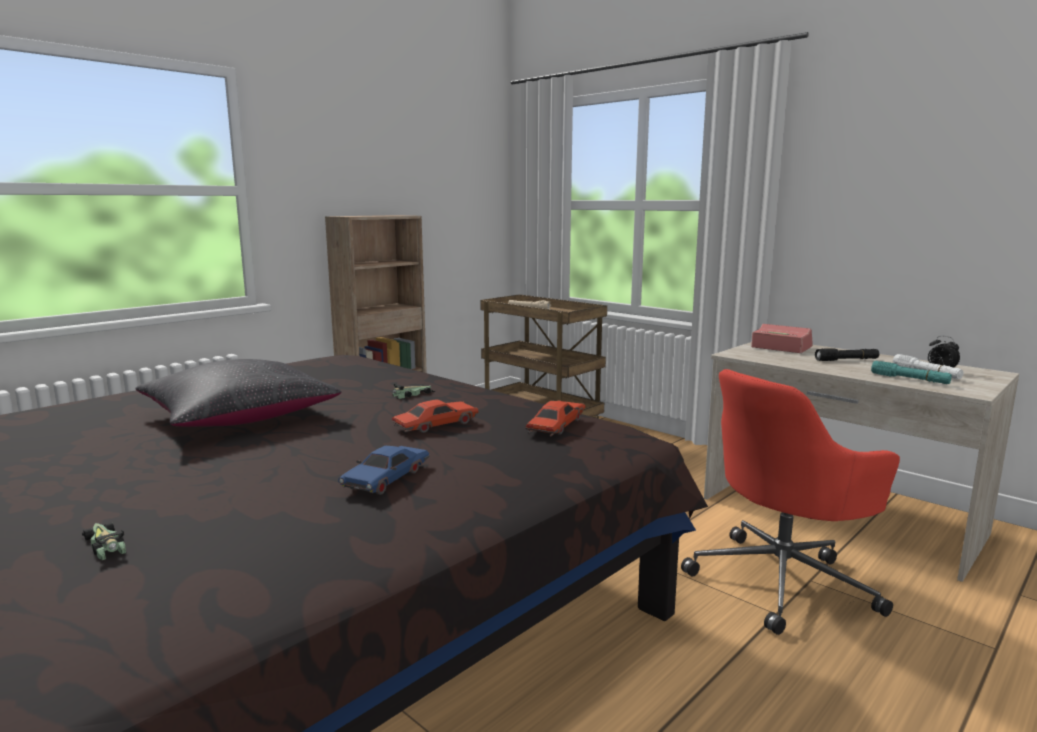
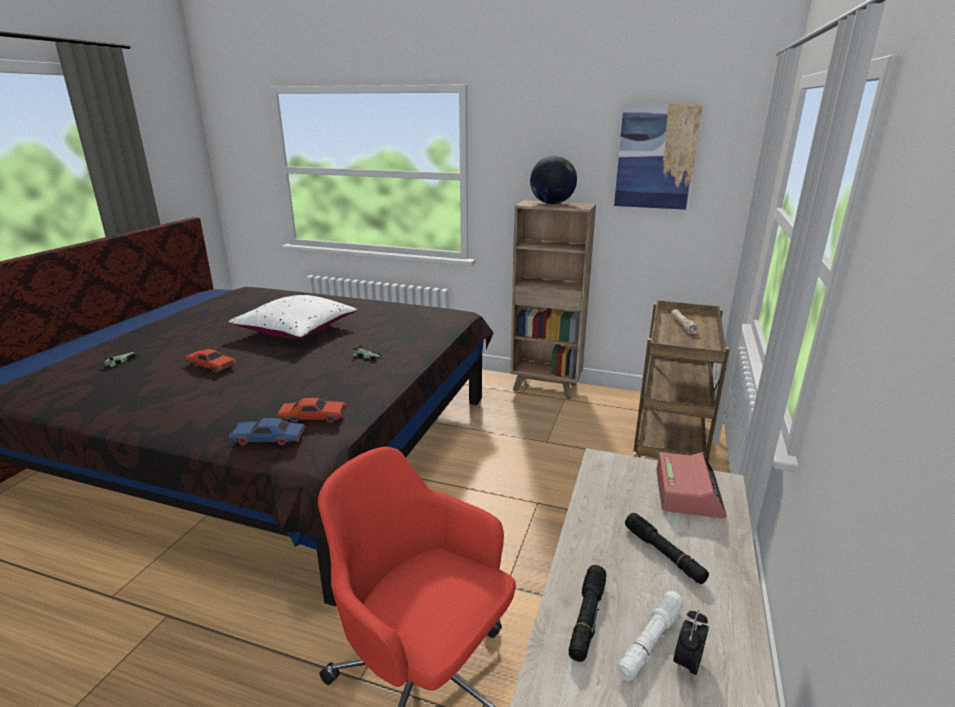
camera: 65 degrees right, 10 degrees up
black pillow [135,359,342,427] -> white pillow [229,295,357,339]
blue toy car [338,446,430,495] -> blue toy car moved to [229,418,305,445]
red toy car [391,399,478,433] -> red toy car moved to [185,349,237,373]
turquoise flashlight [871,361,952,384] -> black flashlight [568,565,606,662]
none -> globe [530,156,577,204]
none -> picture [614,104,703,210]

